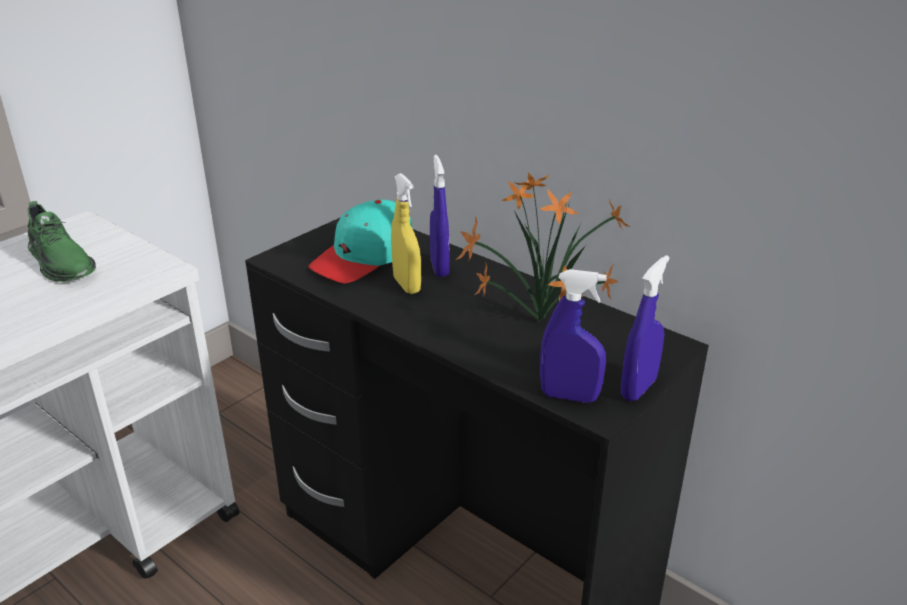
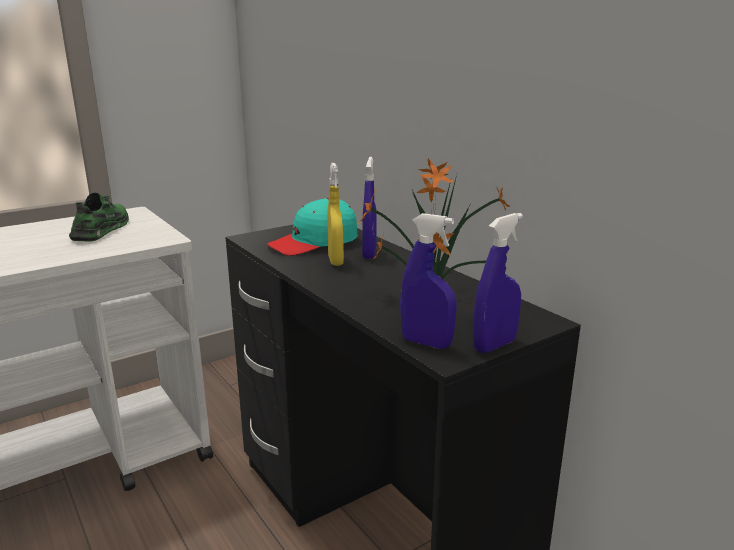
camera: 15 degrees right, 10 degrees down
green shoe [28,201,96,282] -> green shoe turned 150 degrees counterclockwise [69,192,129,242]

